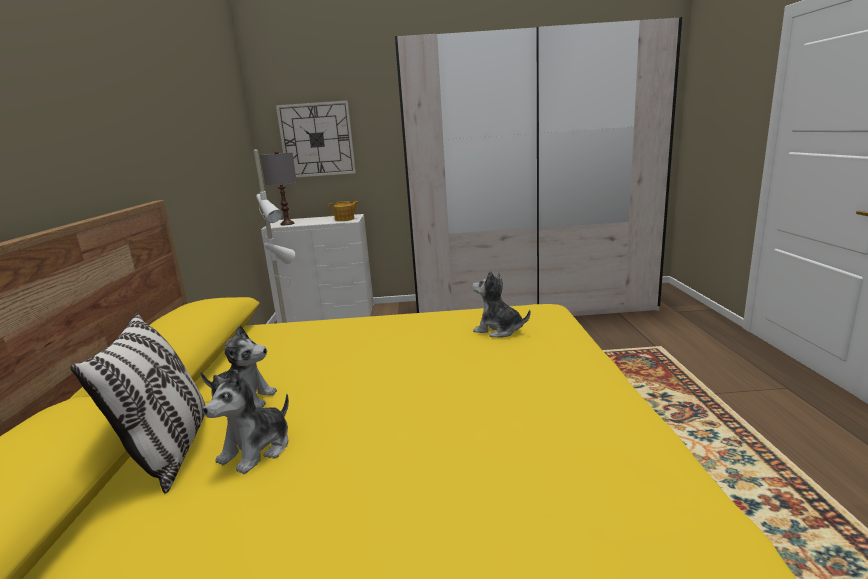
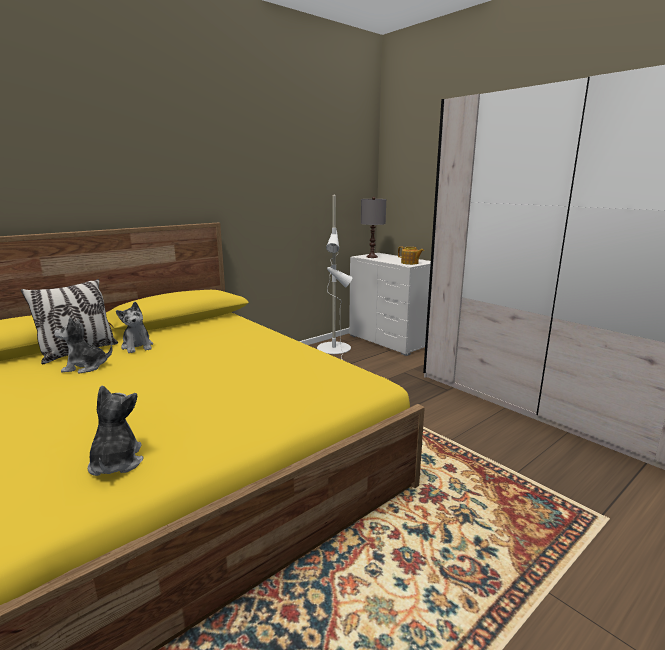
camera: 50 degrees right, 0 degrees up
wall clock [276,100,356,177] -> none
plush toy [472,270,530,337] -> plush toy moved to [87,385,144,476]

